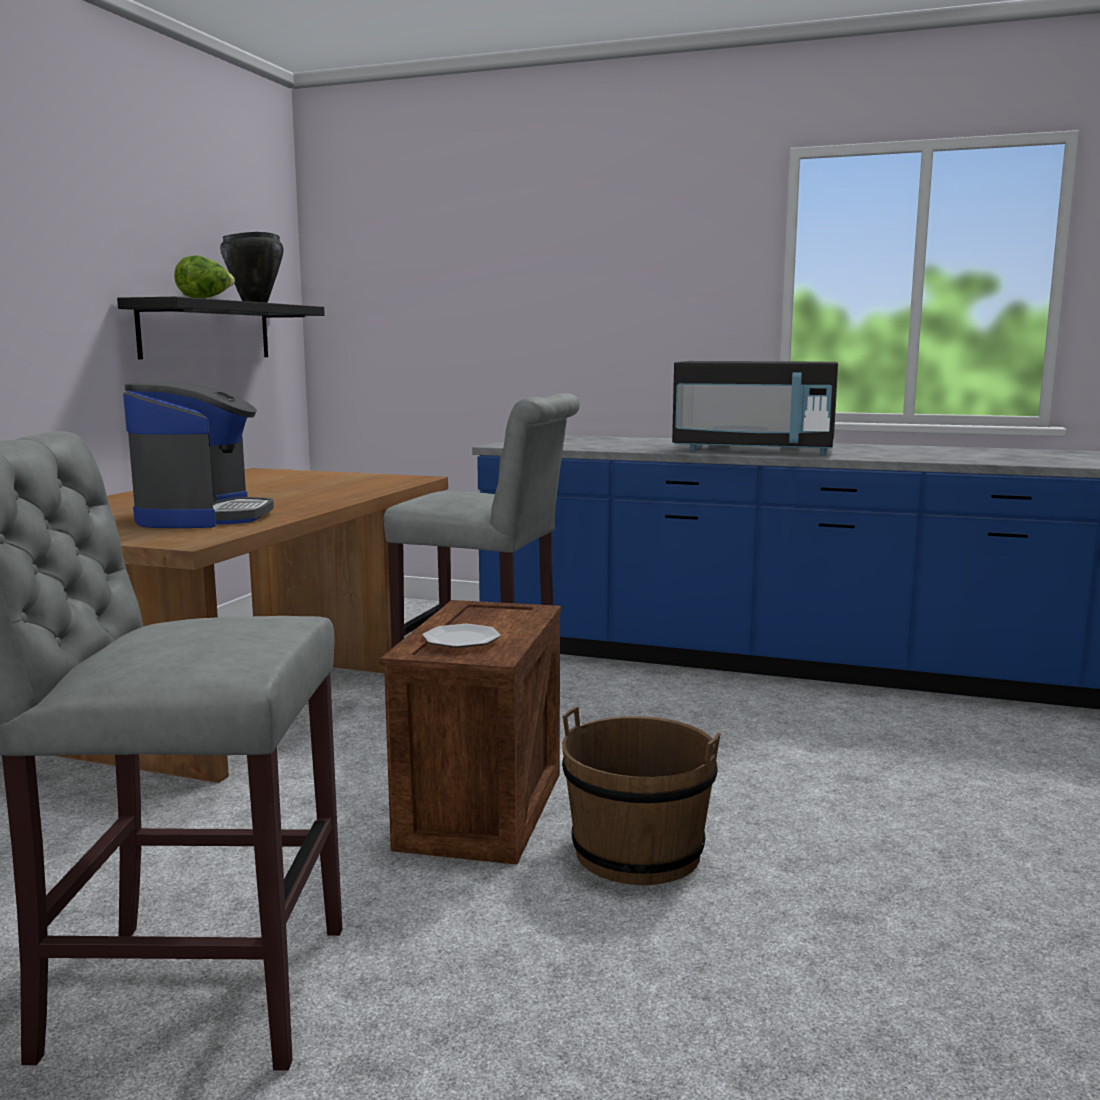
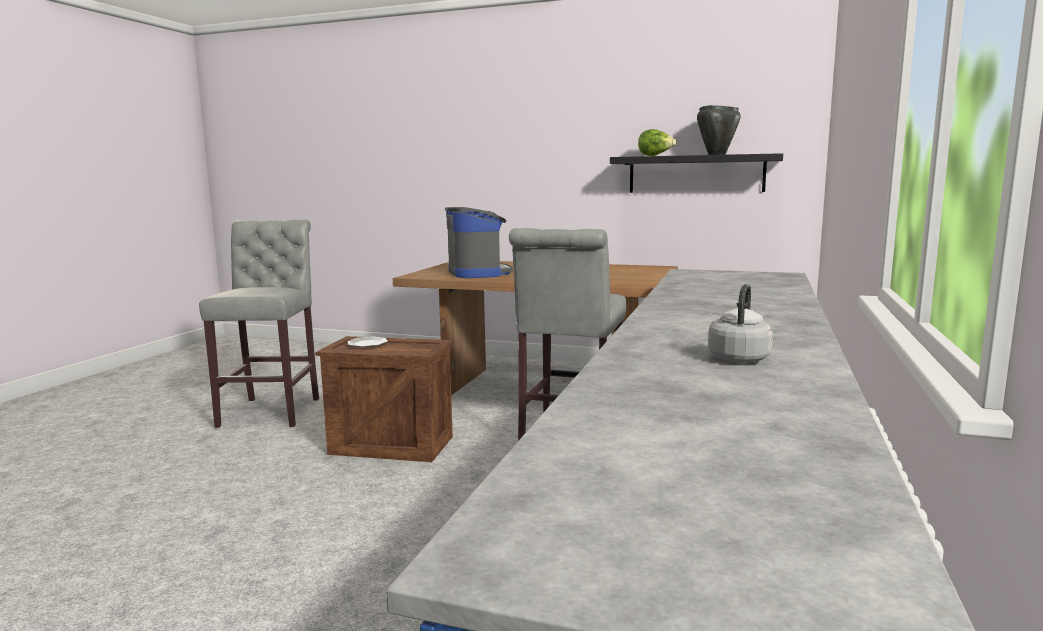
camera: 90 degrees right, 0 degrees up
coffee machine [123,382,274,528] -> coffee machine turned 105 degrees counterclockwise [445,207,513,278]
brown bucket [562,706,721,885] -> none
black microwave [672,361,838,455] -> none
none -> grey kettle [708,284,773,363]

